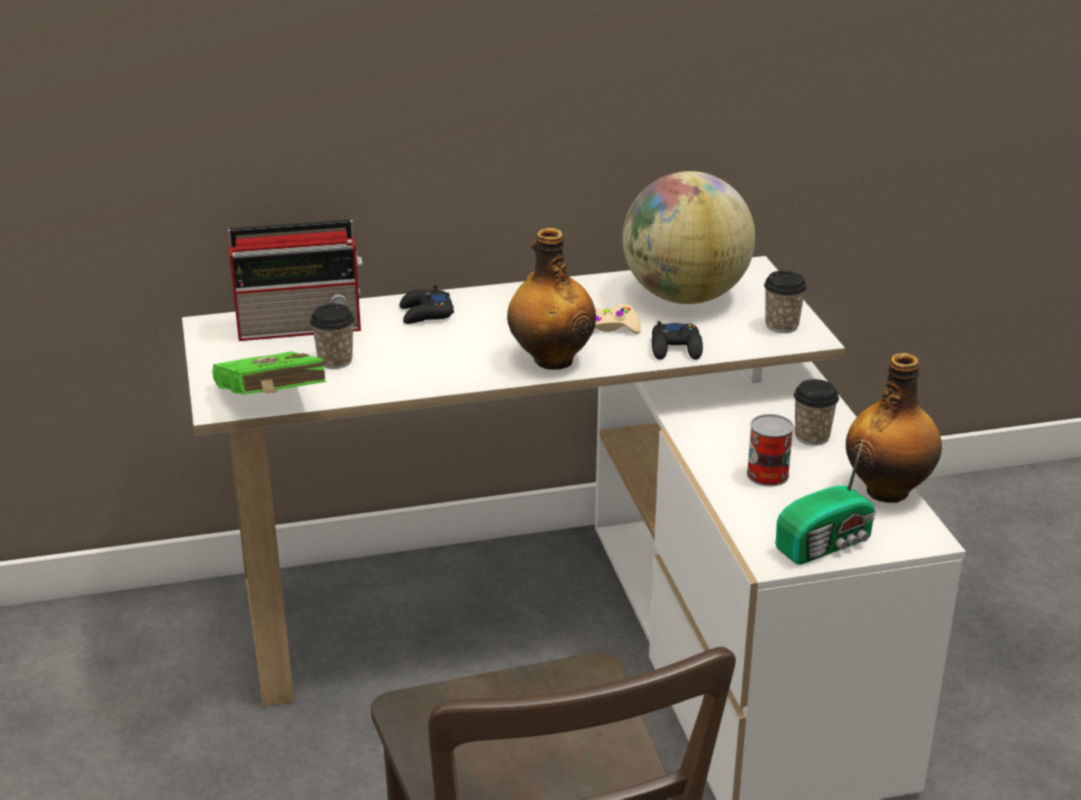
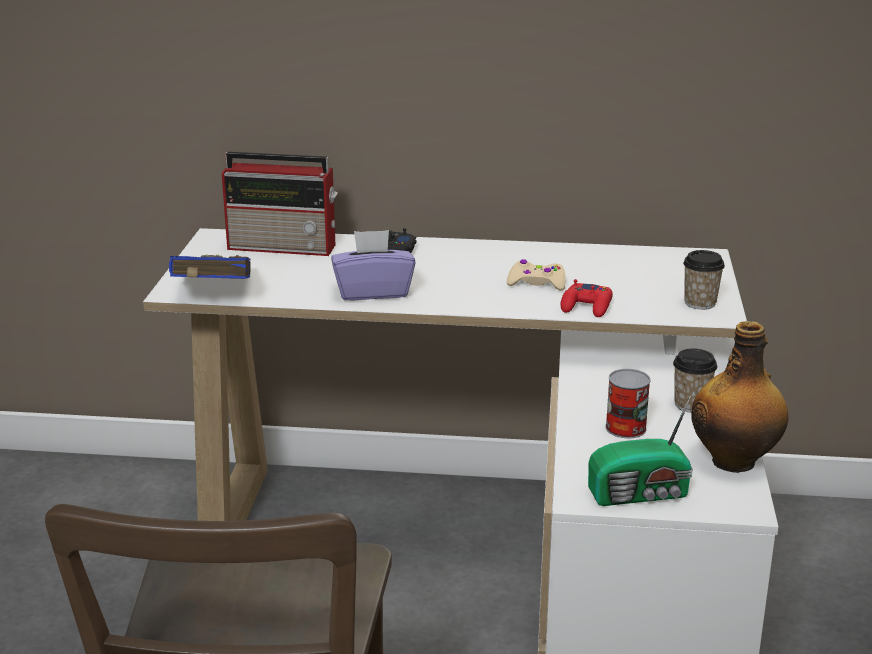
camera: 20 degrees right, 5 degrees down
green book [212,352,326,395] -> blue book [169,254,251,279]
cup [310,303,355,369] -> none
bottle [507,228,596,370] -> none
globe [623,171,755,304] -> none
black game controller [652,321,703,360] -> red game controller [561,279,613,317]
none -> purple tissue box [331,230,415,300]

